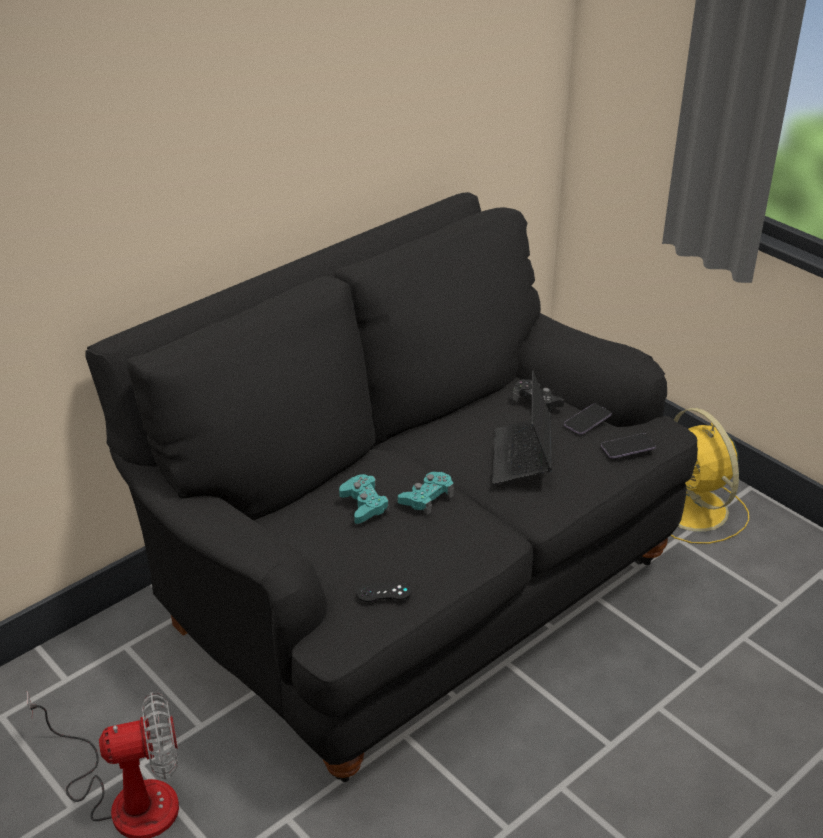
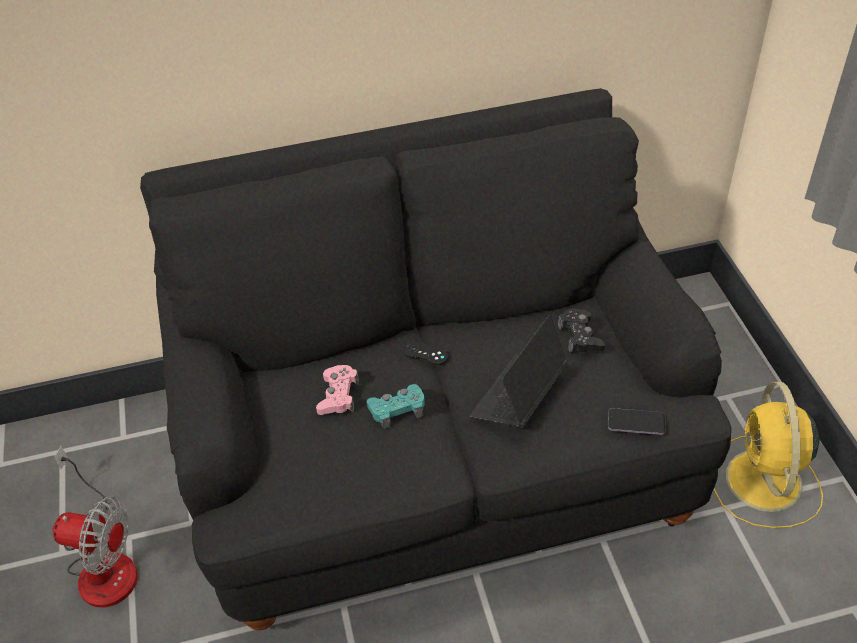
camera: 30 degrees right, 10 degrees up
turquoise game controller [339,474,389,524] -> pink game controller [316,365,359,415]
black game controller [356,582,412,602] -> black game controller moved to [402,341,448,365]
phone [564,404,611,435] -> none

